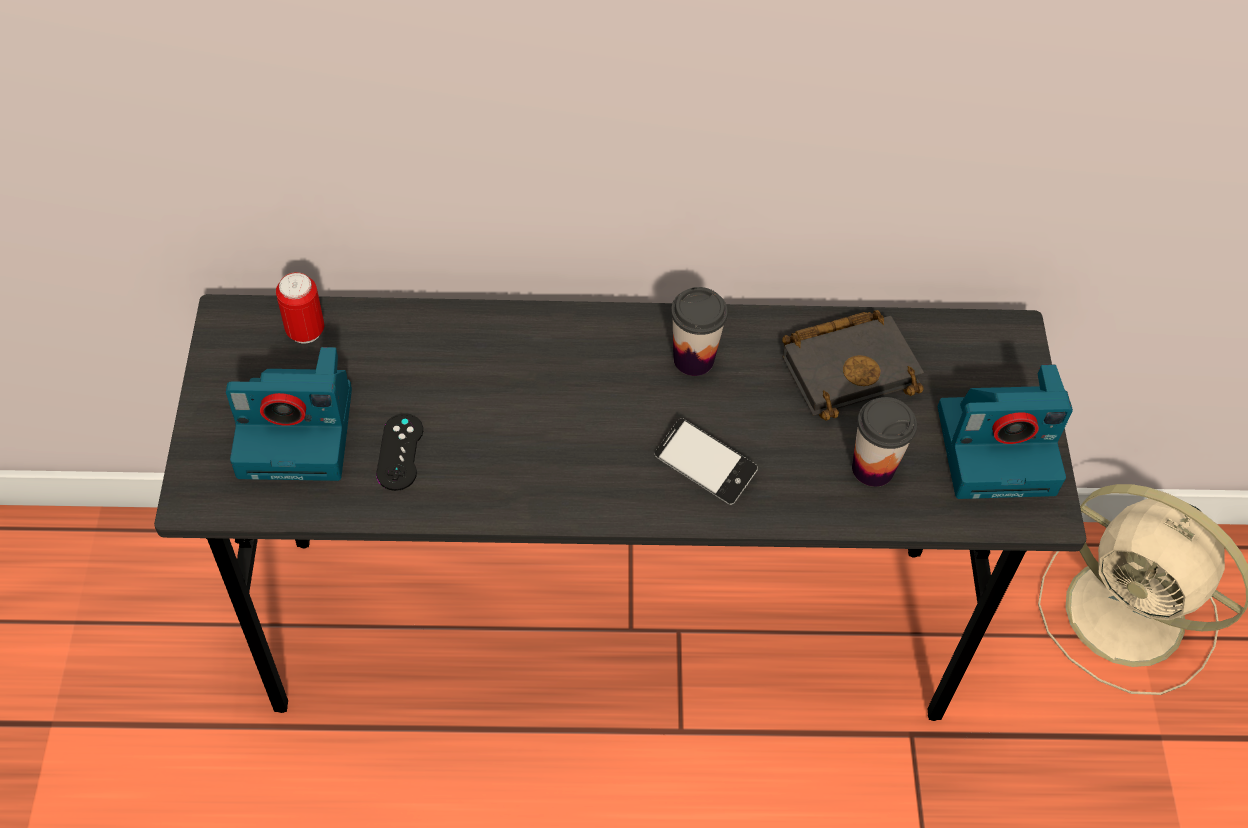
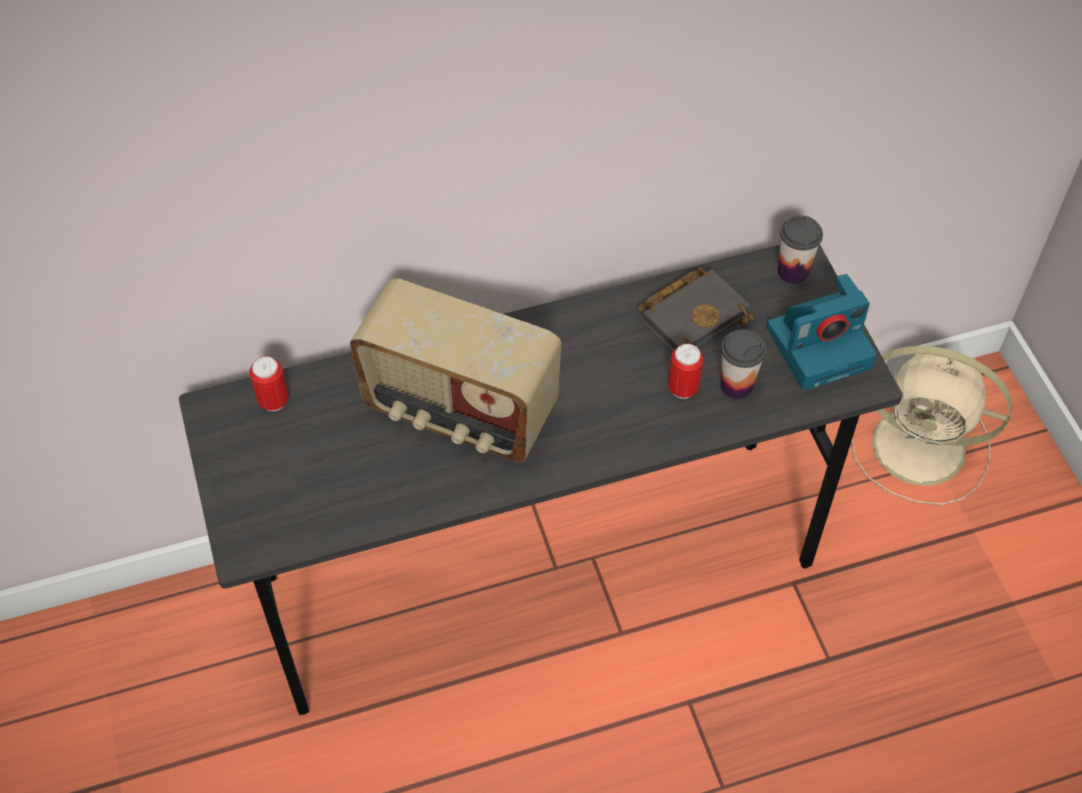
camera: 15 degrees left, 0 degrees up
camera [226,347,352,481] -> none
black game controller [376,413,423,491] -> none
phone [655,418,758,505] -> none
cup [671,287,728,376] -> cup moved to [778,215,823,284]
none -> radio [350,279,561,462]
none -> can [668,344,703,399]

